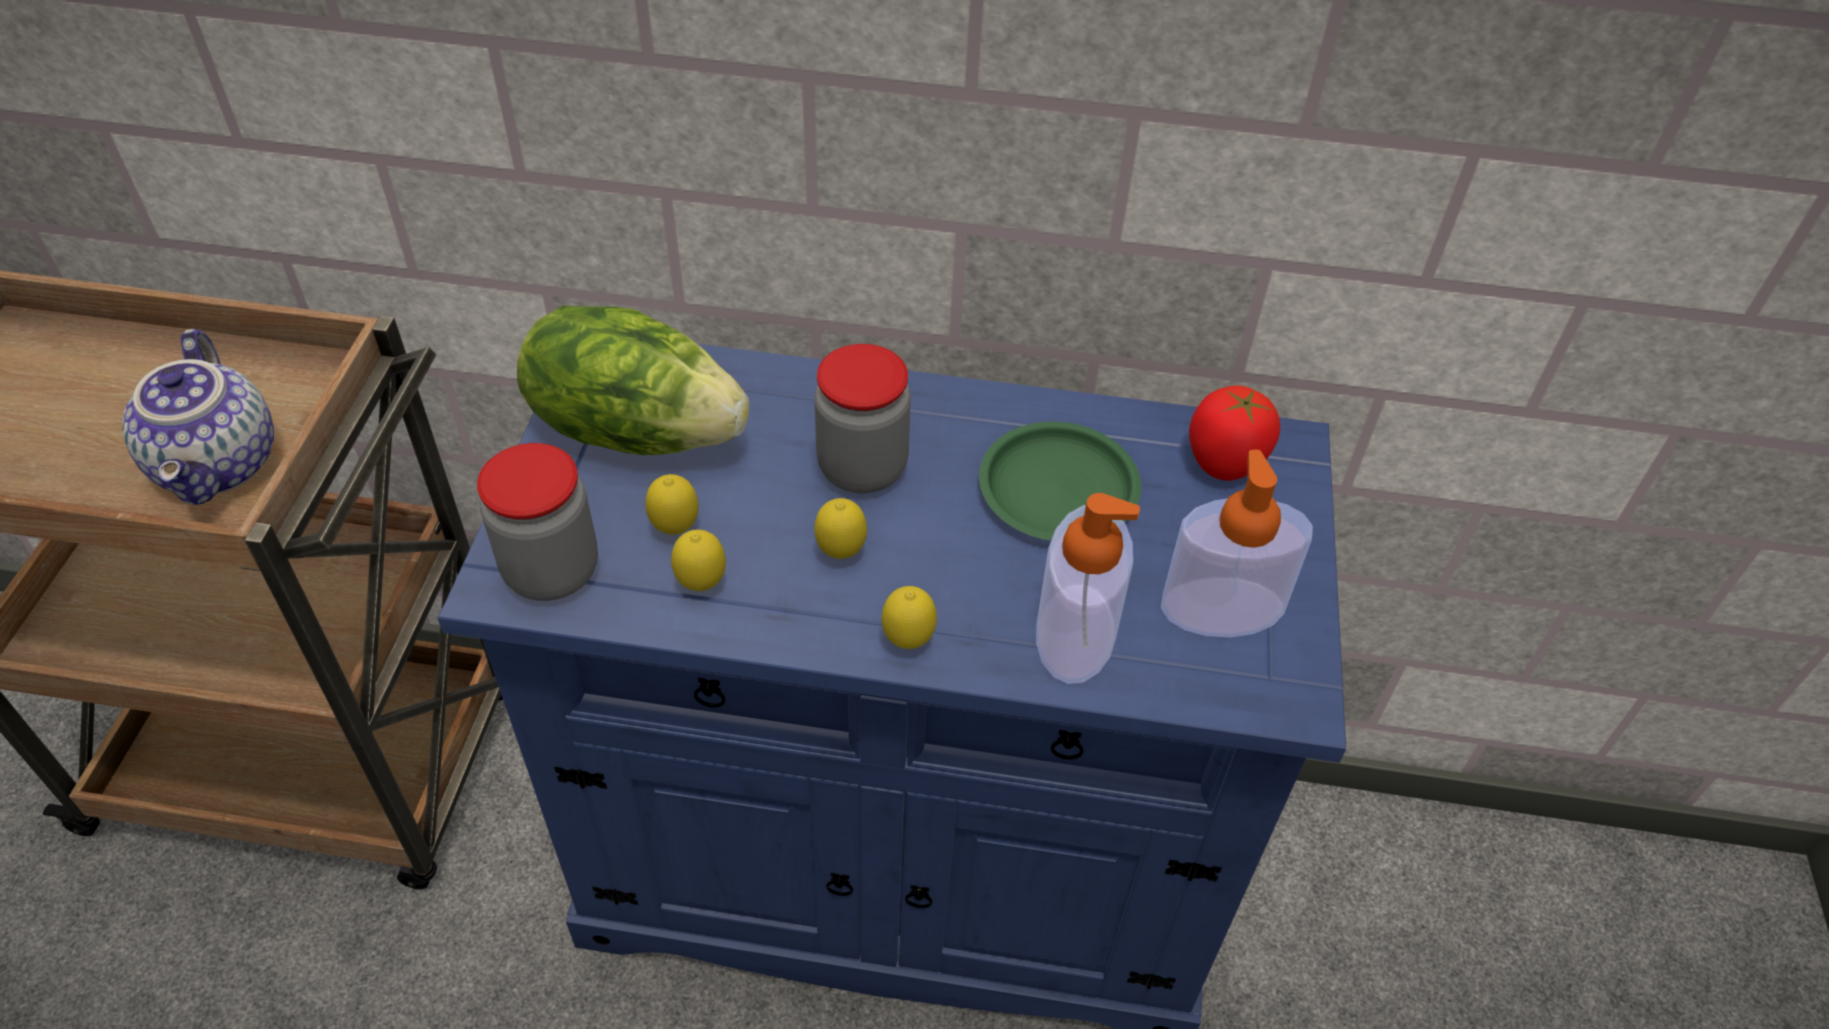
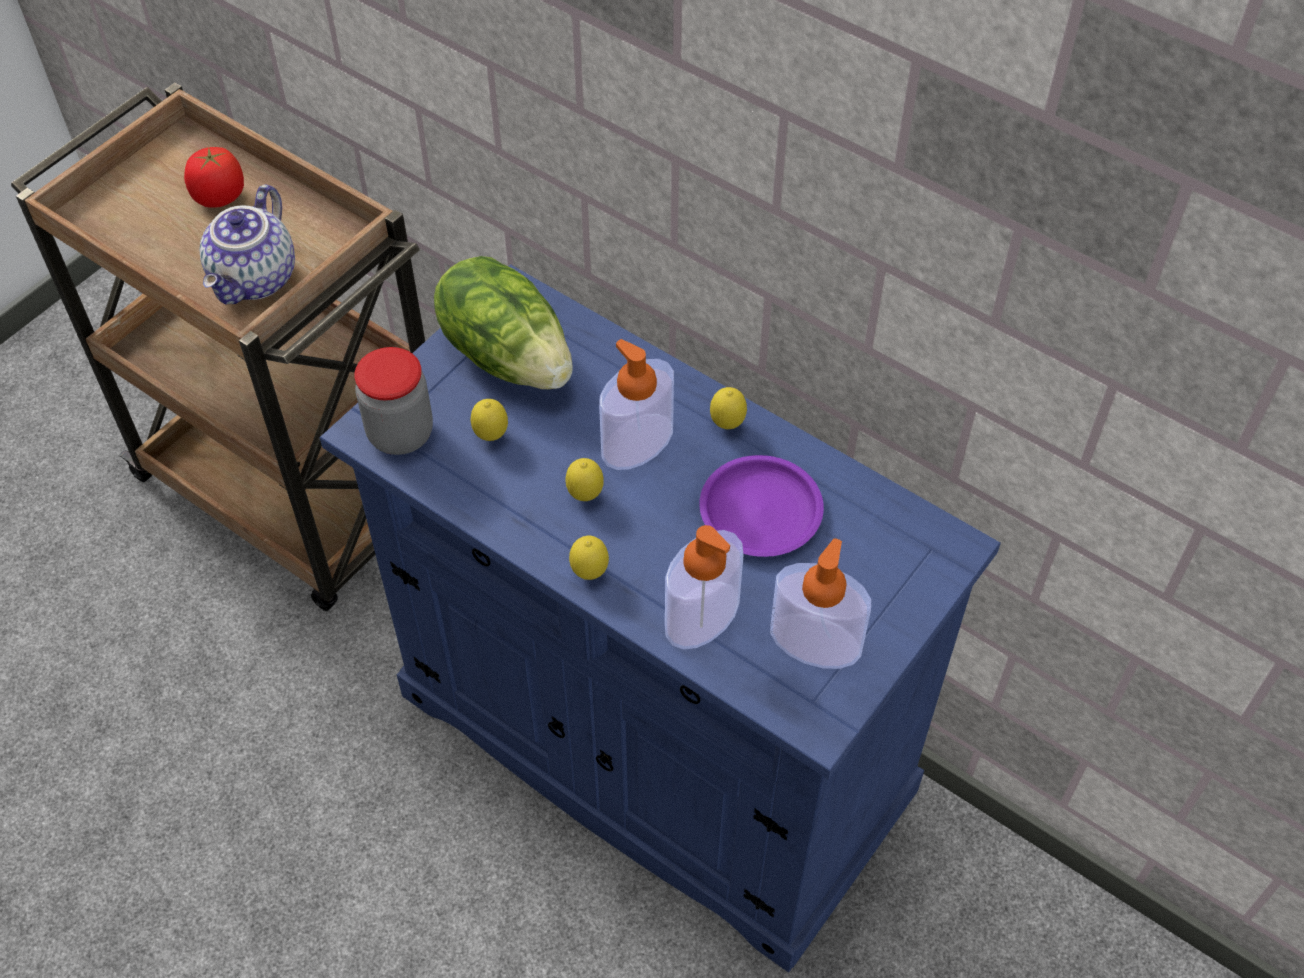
camera: 30 degrees right, 5 degrees up
lemon [671,529,726,591] -> lemon moved to [710,387,747,429]
jar [814,344,911,493] -> soap dispenser [599,339,674,470]
green plate [979,422,1141,541] -> purple plate [699,455,824,557]
tomato [1189,385,1280,481] -> tomato moved to [184,147,244,208]

